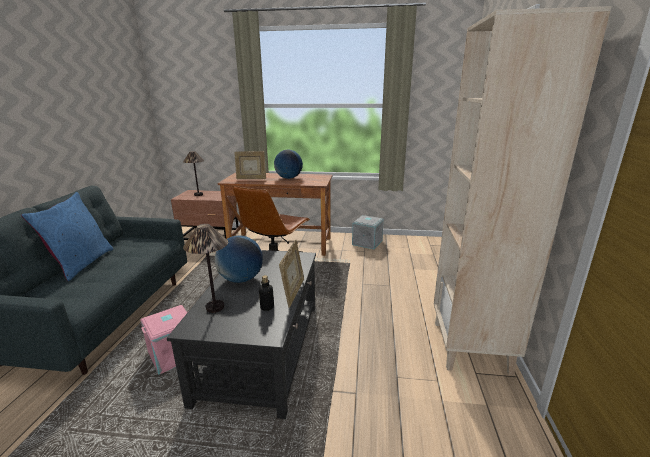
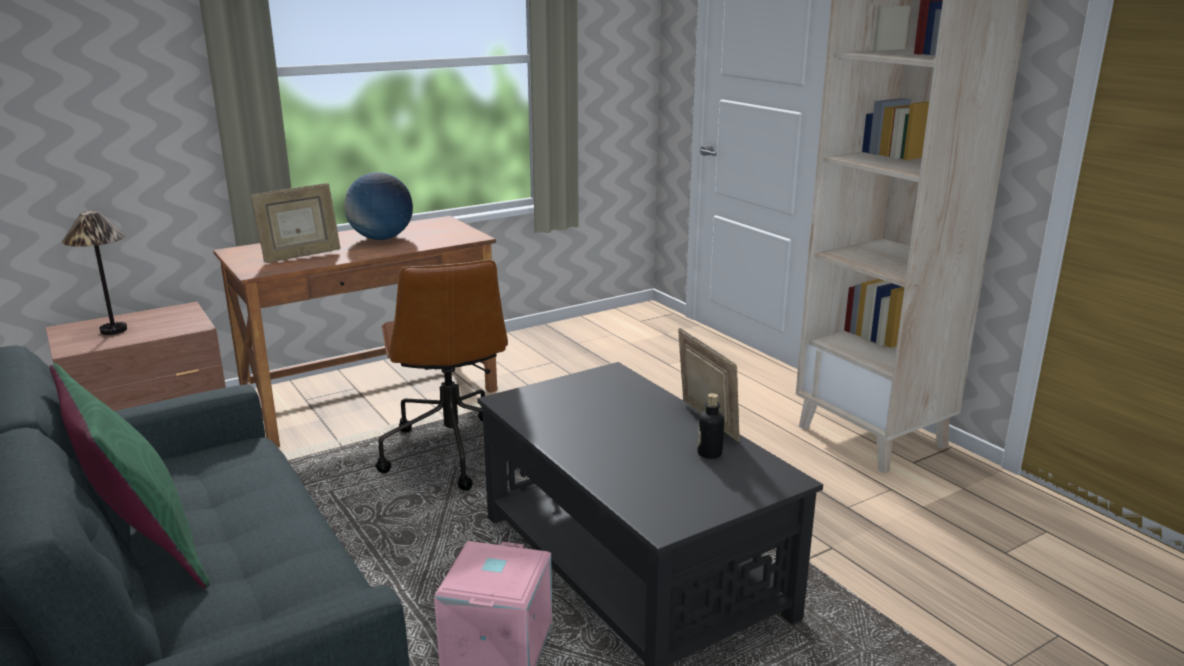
camera: 40 degrees left, 0 degrees up
blue pillow [21,192,113,281] -> green pillow [50,364,209,588]
table lamp [183,224,228,313] -> none
globe [215,236,263,283] -> none
grey storage box [352,215,384,249] -> none

